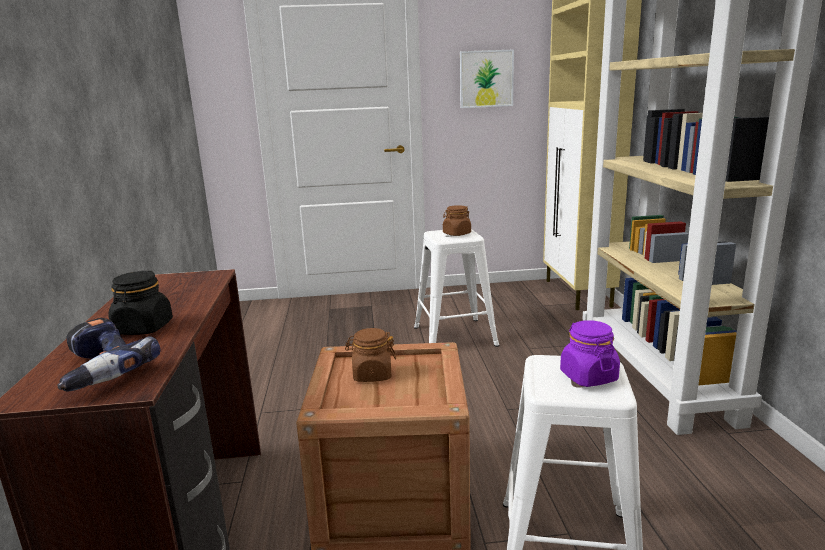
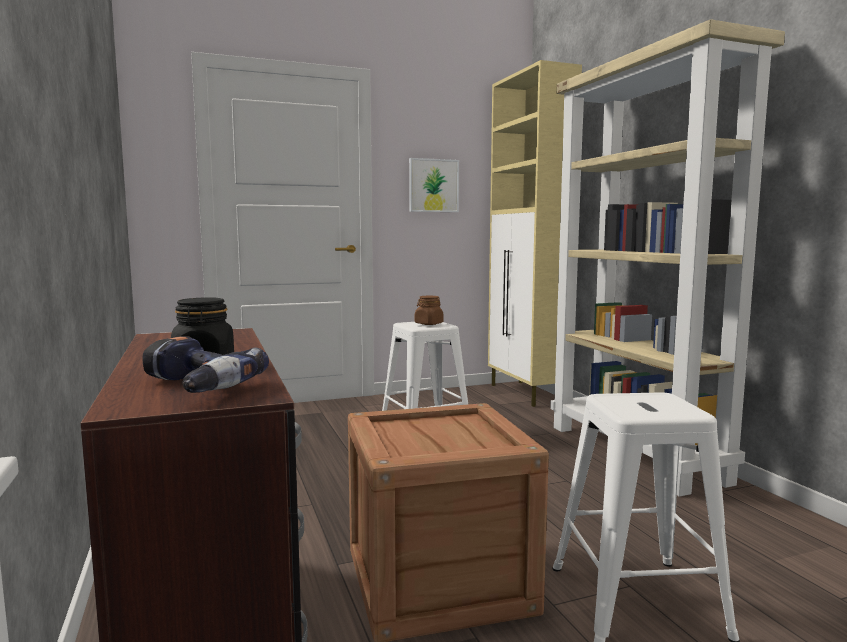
camera: 15 degrees left, 10 degrees down
brown jar [345,328,396,382] -> none
purple jar [560,320,620,387] -> none

